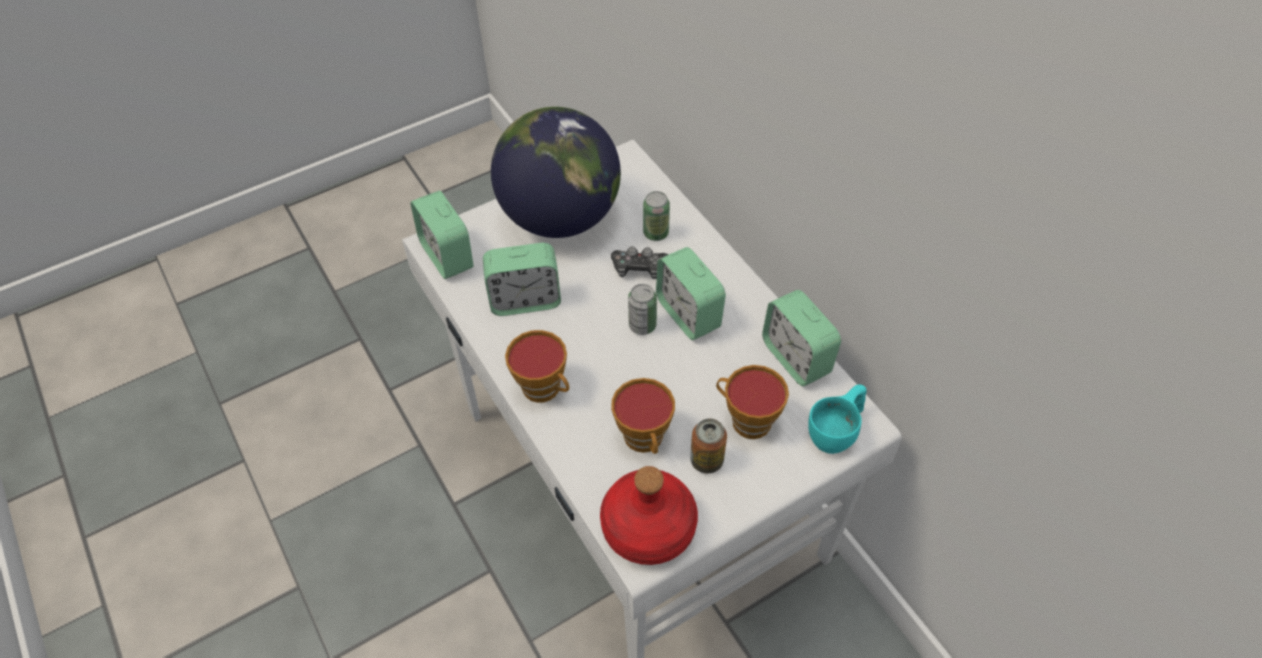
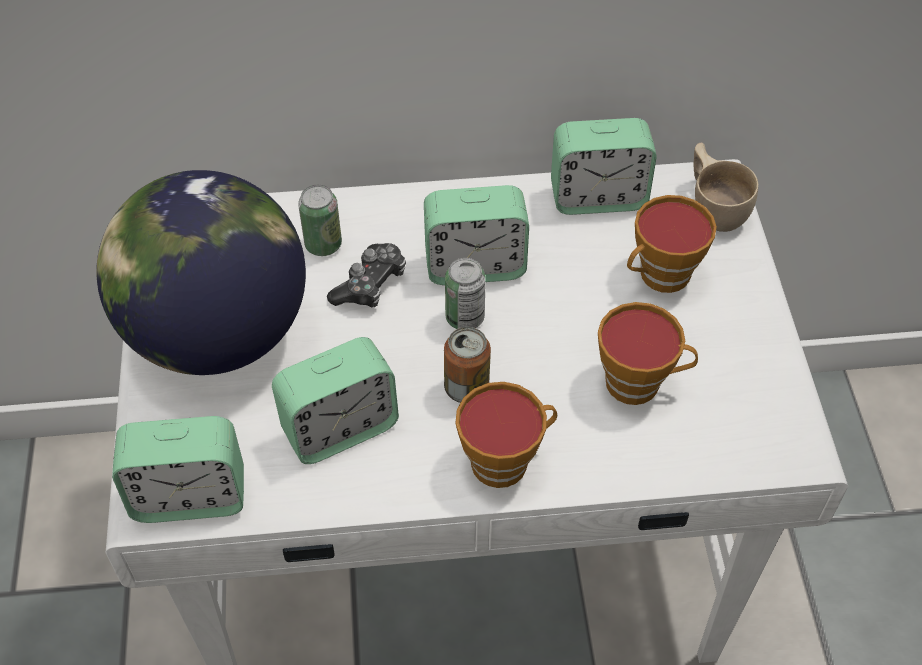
camera: 65 degrees left, 0 degrees up
alarm clock [483,243,561,316] -> alarm clock turned 45 degrees clockwise [272,337,399,464]
red bottle [600,466,698,565] -> none
can [690,418,727,473] -> can moved to [444,327,491,403]
turquoise cup [808,385,867,454] -> beige cup [694,143,758,232]

